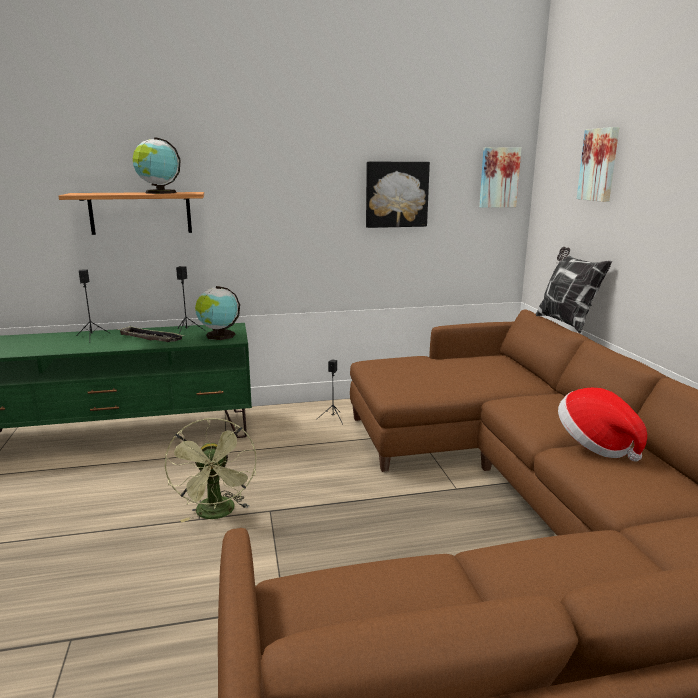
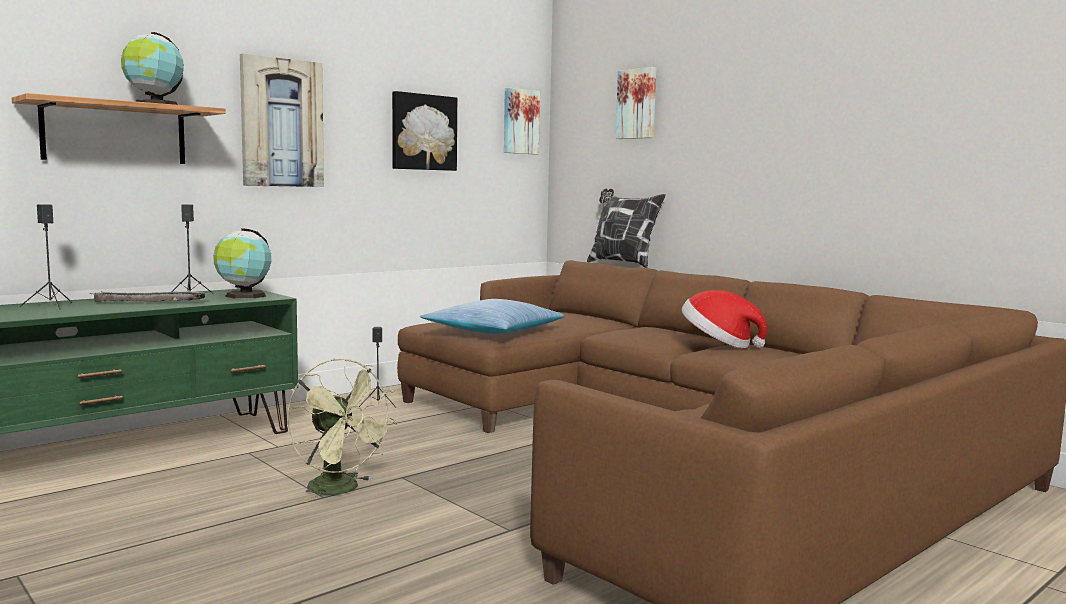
camera: 30 degrees left, 10 degrees down
none -> picture [240,53,324,187]
none -> pillow [420,299,564,334]

